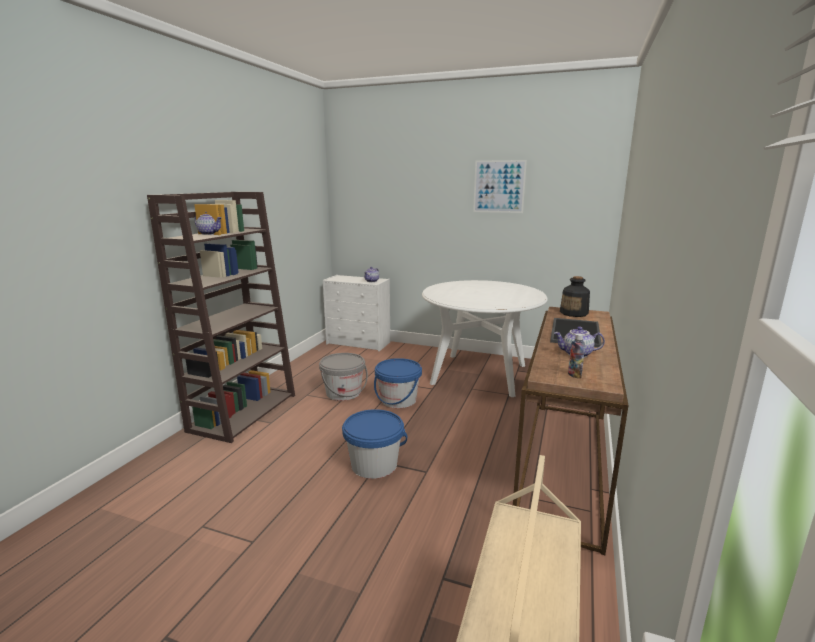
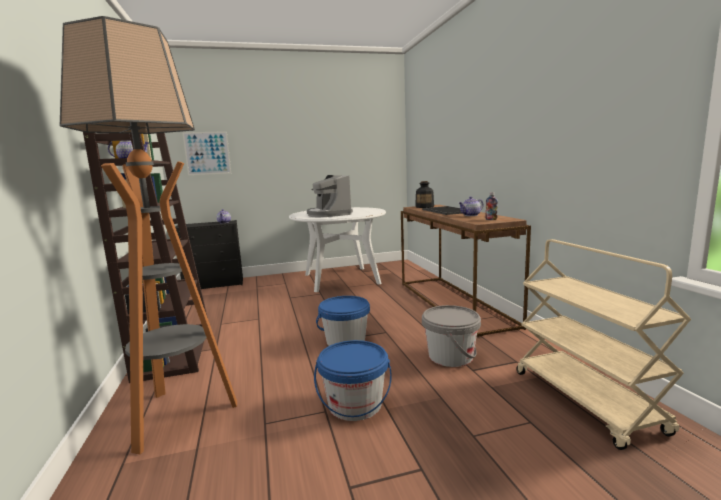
camera: 35 degrees left, 5 degrees down
grey bucket [319,353,368,401] -> grey bucket moved to [422,305,481,367]
white dresser [323,275,390,351] -> black dresser [175,220,243,289]
blue bucket [374,358,422,408] -> blue bucket moved to [314,340,392,421]
picture [473,160,527,213] -> picture moved to [182,131,231,175]
none -> floor lamp [60,16,237,454]
none -> coffee machine [307,175,353,217]

